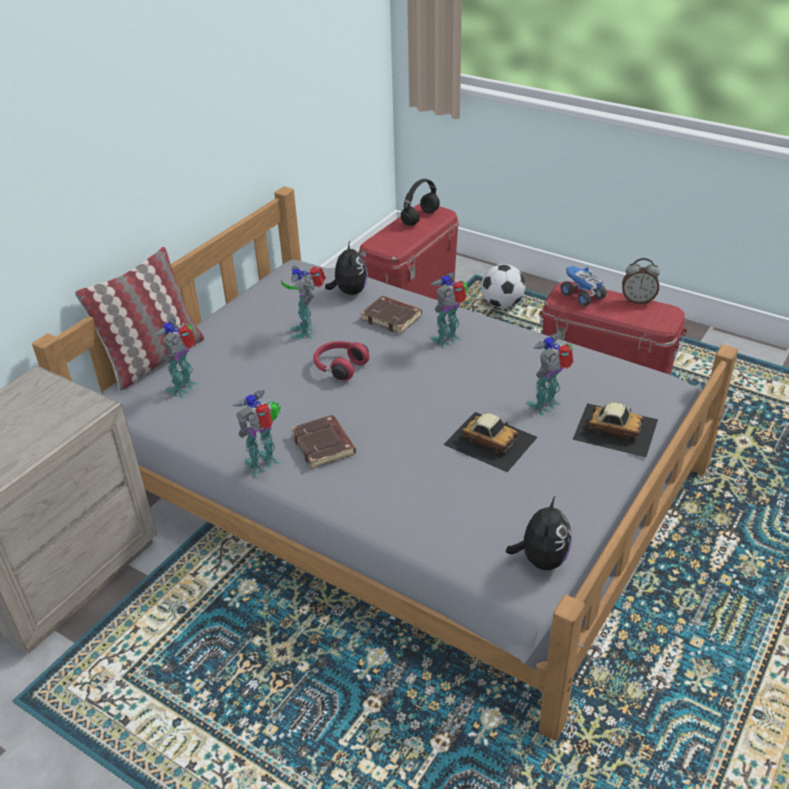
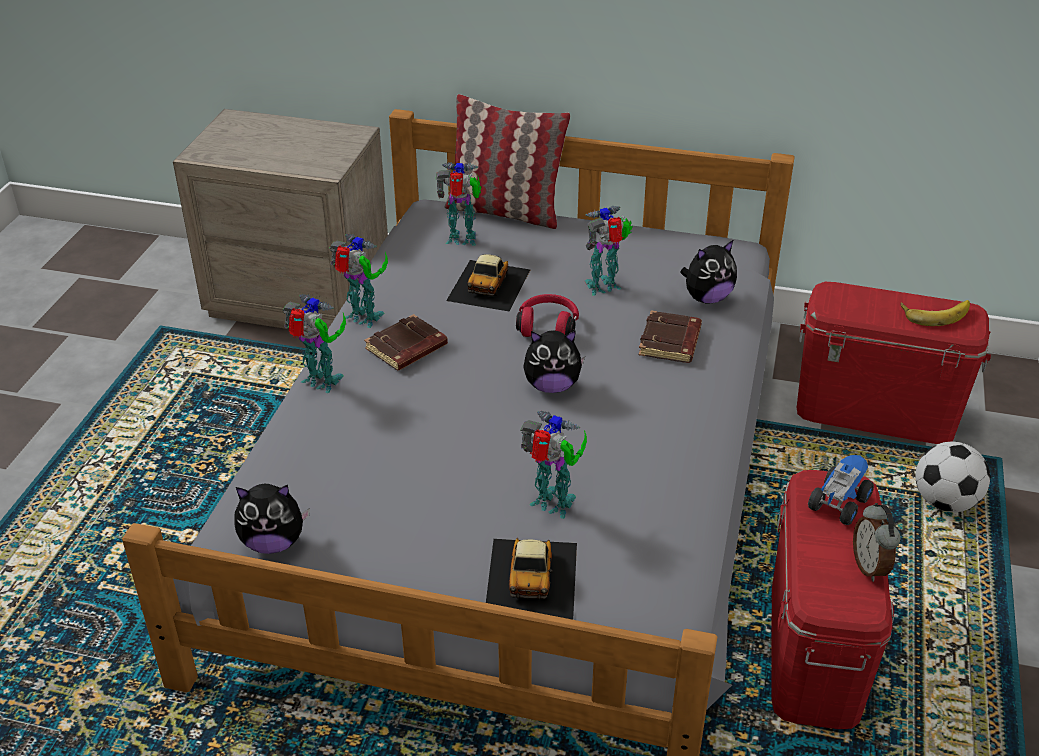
camera: 70 degrees right, 0 degrees up
black headphones [401,179,440,226] -> banana [900,300,970,326]
toy robot [430,273,469,349] -> toy robot moved to [282,294,346,393]
toy car [443,412,538,472] -> toy car moved to [446,254,530,311]
none -> plush toy [523,330,585,393]

